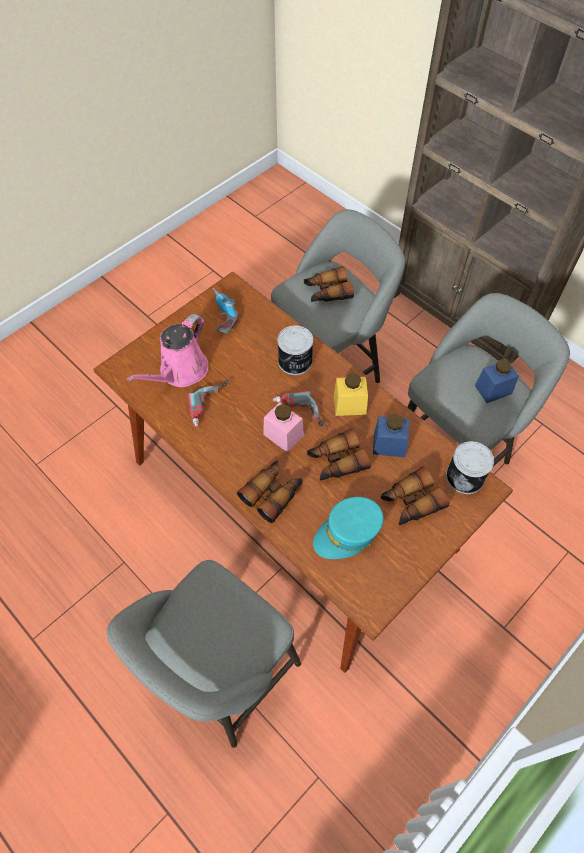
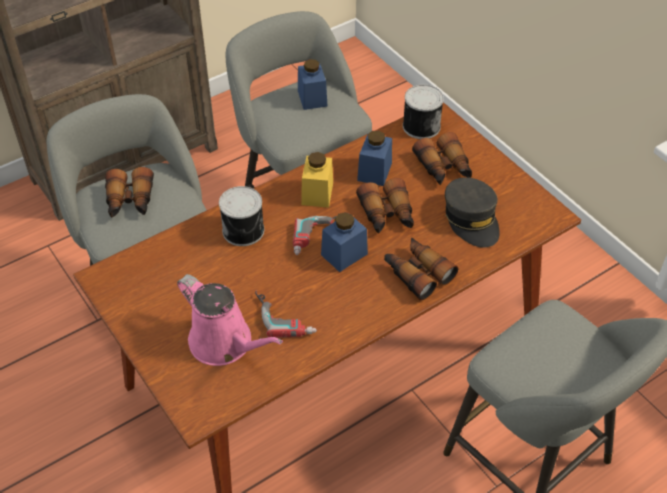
camera: 80 degrees left, 10 degrees down
power drill [213,288,238,333] -> none
pink jar [263,402,304,453] -> blue jar [321,212,368,272]
turquoise cap [313,497,383,559] -> grey cap [445,177,500,248]

